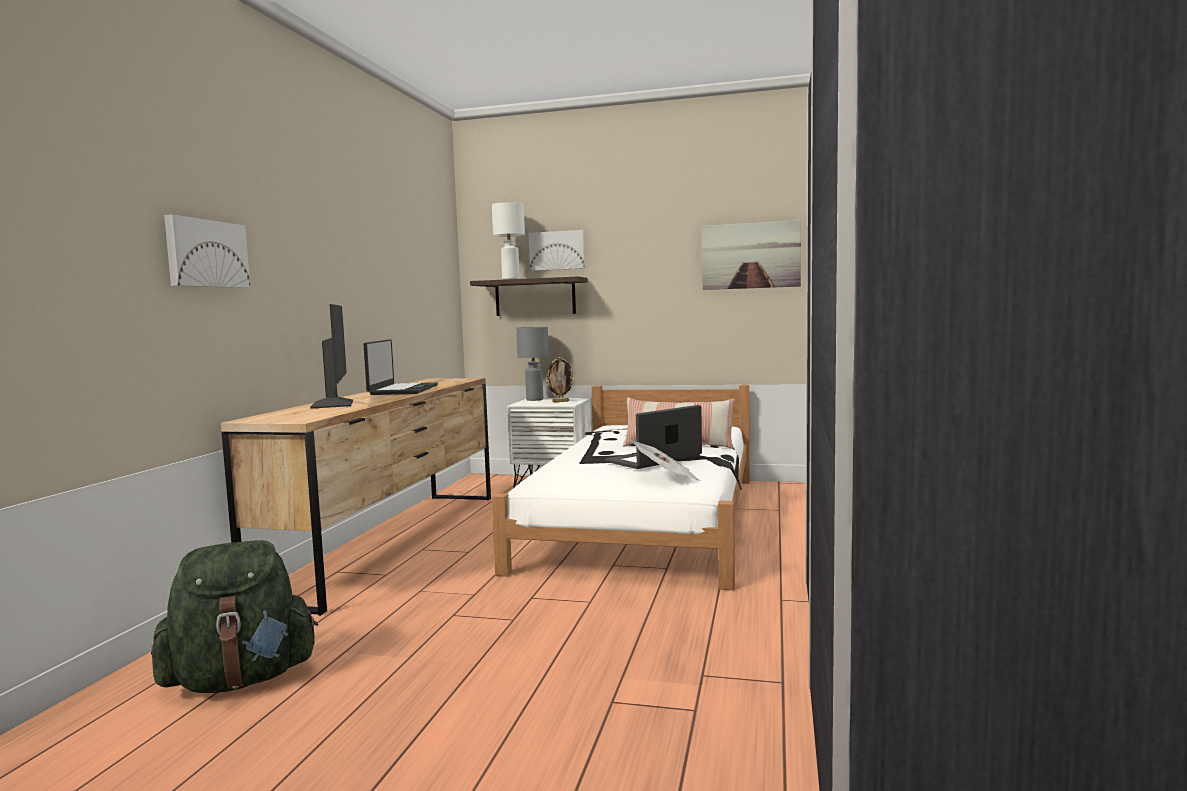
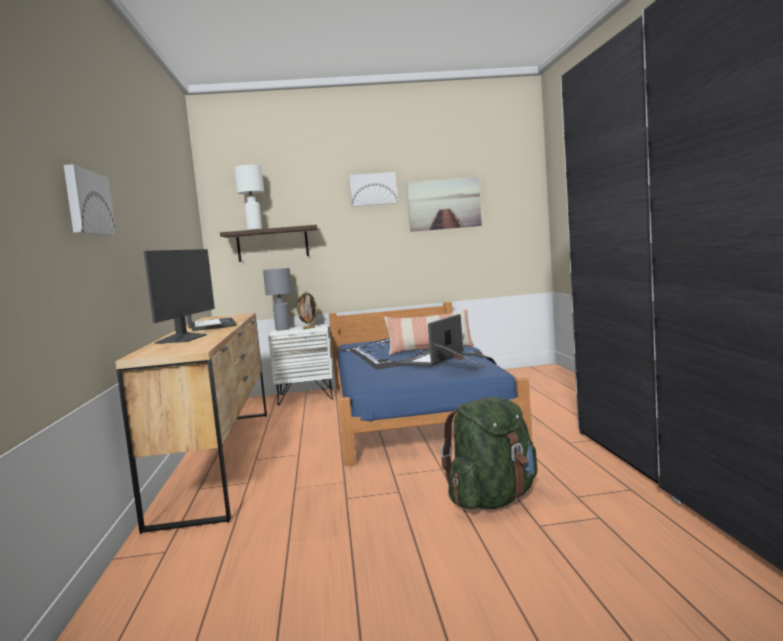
camera: 20 degrees left, 0 degrees up
green backpack [151,540,318,693] -> green backpack moved to [441,397,537,509]
monitor [310,304,353,409] -> monitor turned 45 degrees clockwise [144,249,215,344]
white bed [491,385,750,590] -> blue bed [329,302,532,466]
picture [529,230,586,271] -> picture moved to [349,172,398,207]

